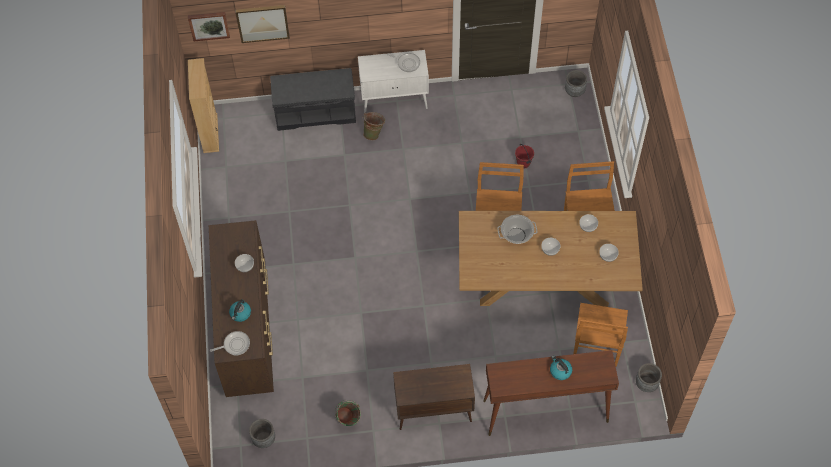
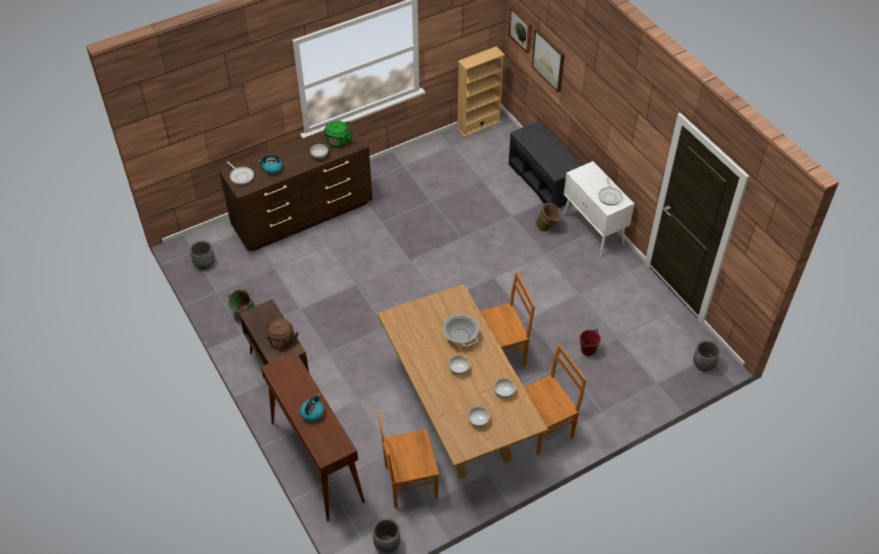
camera: 65 degrees right, 10 degrees down
none -> brown kettle [264,318,299,348]
none -> green kettle [323,121,353,147]

